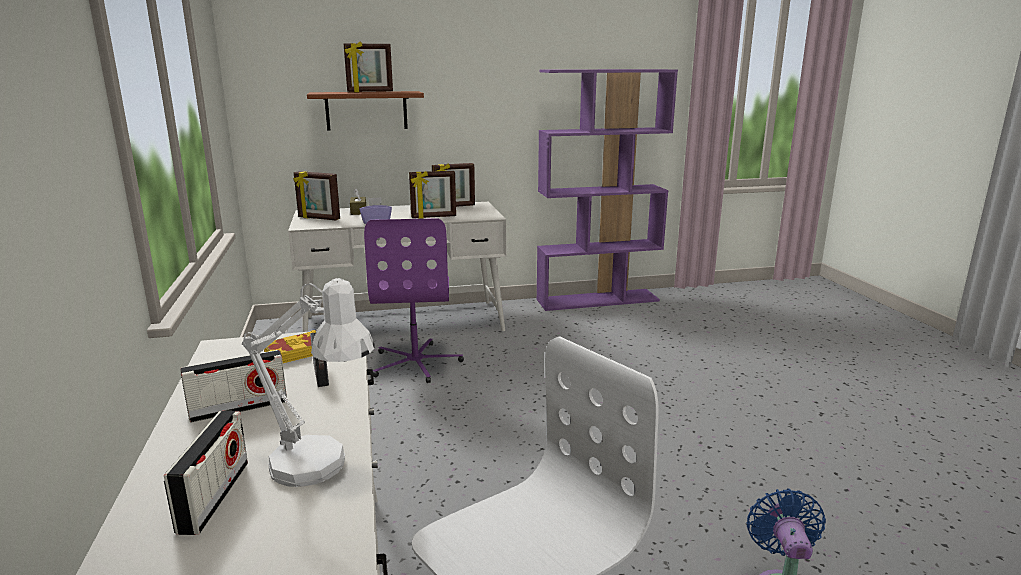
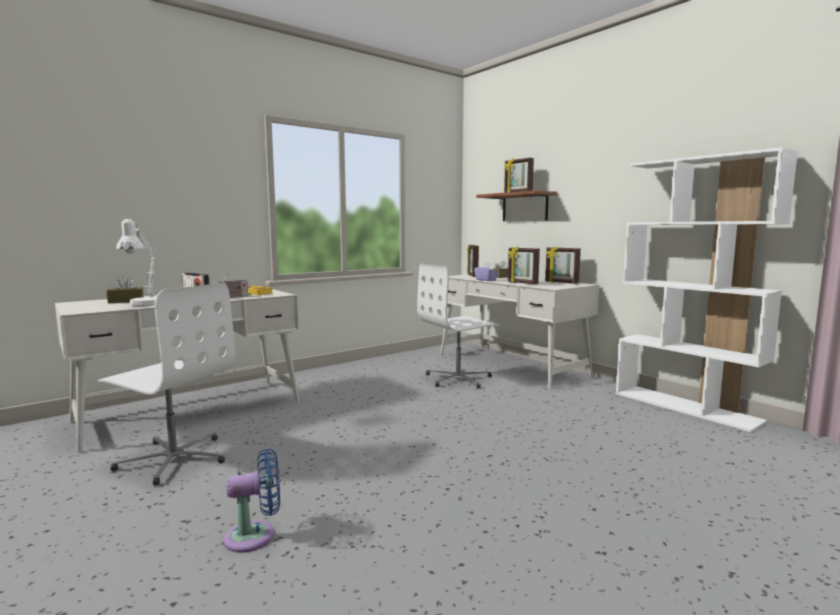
camera: 65 degrees right, 10 degrees down
radio [164,411,248,535] -> brown tissue box [107,276,144,303]
purple office chair [364,218,464,383] -> white office chair [417,263,500,388]
purple bookcase [536,69,678,311] -> white bookcase [616,147,798,432]

